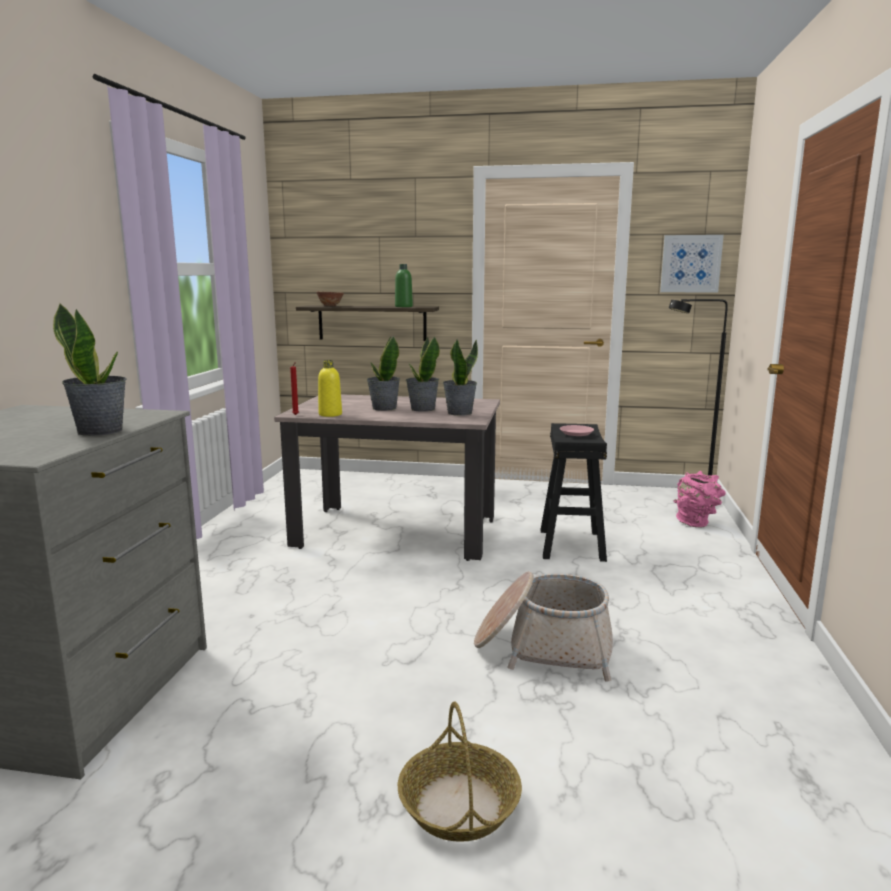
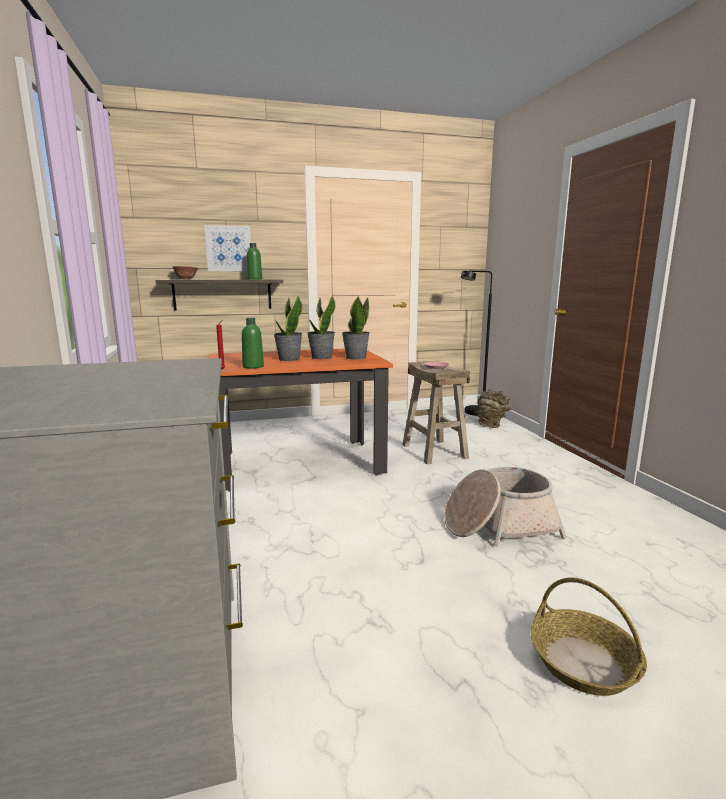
camera: 25 degrees left, 0 degrees up
potted plant [53,303,126,436] -> none
beige dining table [274,394,500,561] -> orange dining table [208,349,393,492]
yellow bottle [318,360,342,417] -> green bottle [242,318,264,369]
black stool [541,423,607,562] -> beige stool [402,361,470,464]
picture [660,235,724,293] -> picture moved to [204,225,251,271]
pink vase [674,471,726,527] -> brown vase [474,389,511,428]

